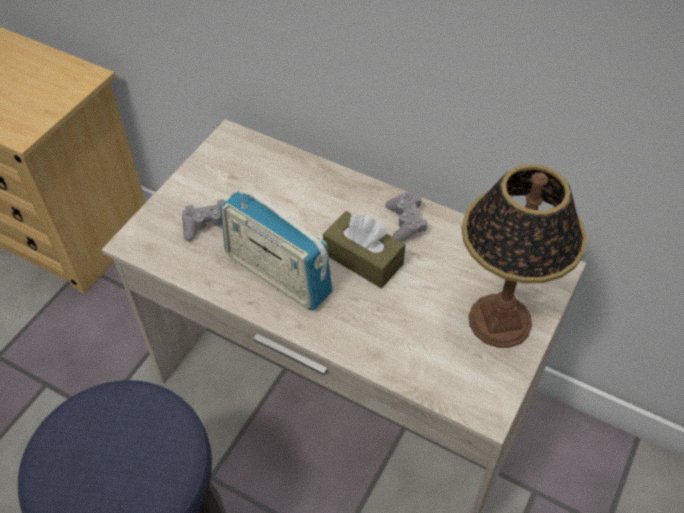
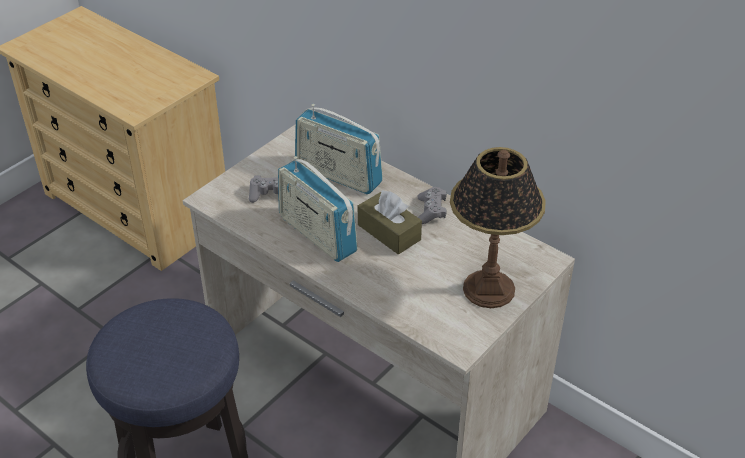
camera: 10 degrees right, 10 degrees down
none -> radio [295,104,383,194]

